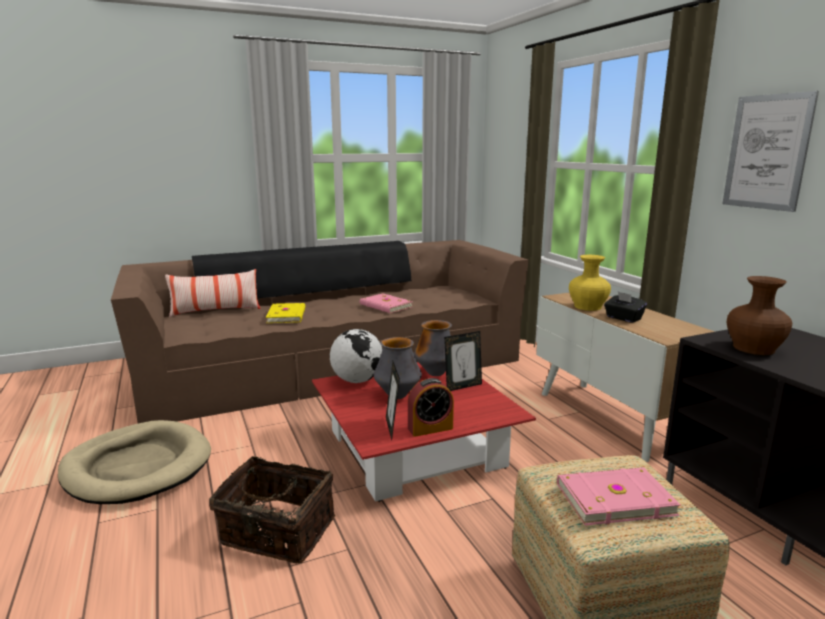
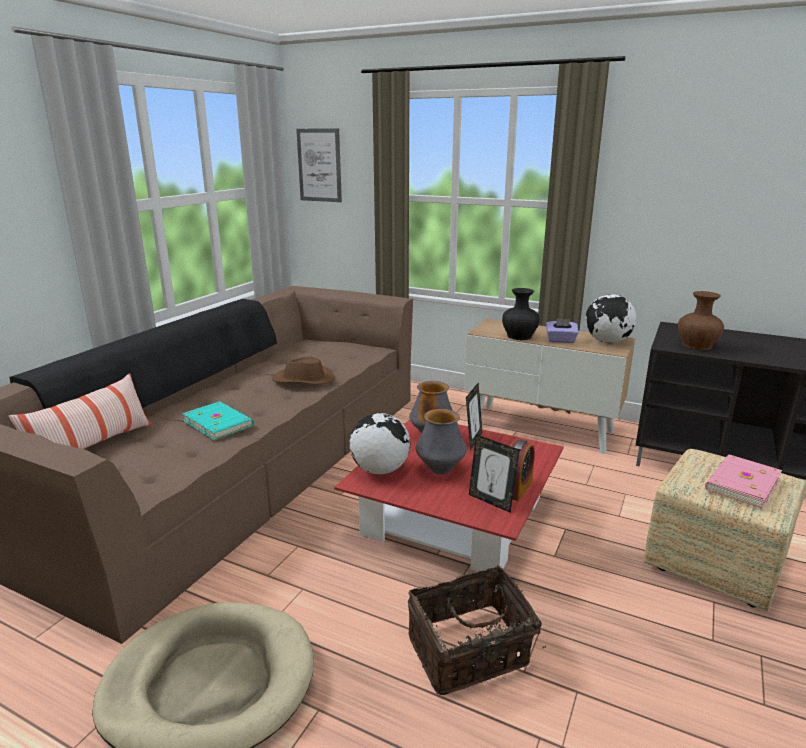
camera: 40 degrees left, 5 degrees up
yellow book [266,303,305,323] -> turquoise book [182,401,254,440]
pink book [360,293,413,313] -> brown hat [272,357,335,385]
yellow vase [569,255,611,311] -> black vase [502,288,539,340]
black tissue box [604,292,647,323] -> purple tissue box [546,318,579,343]
picture [722,91,819,212] -> picture moved to [296,128,342,202]
none -> globe [585,294,636,343]

